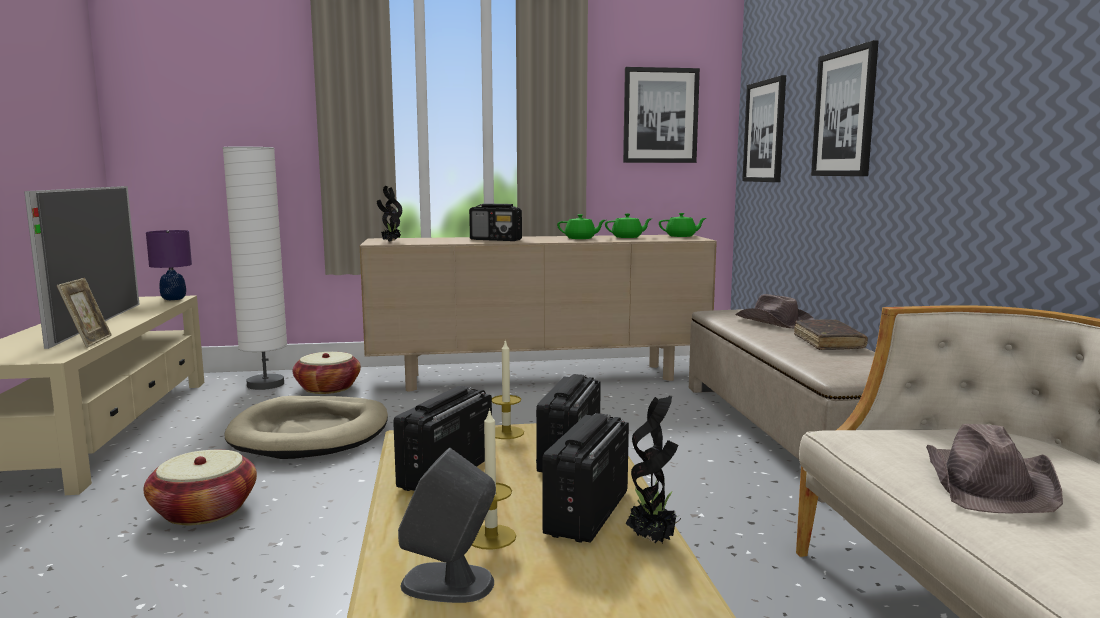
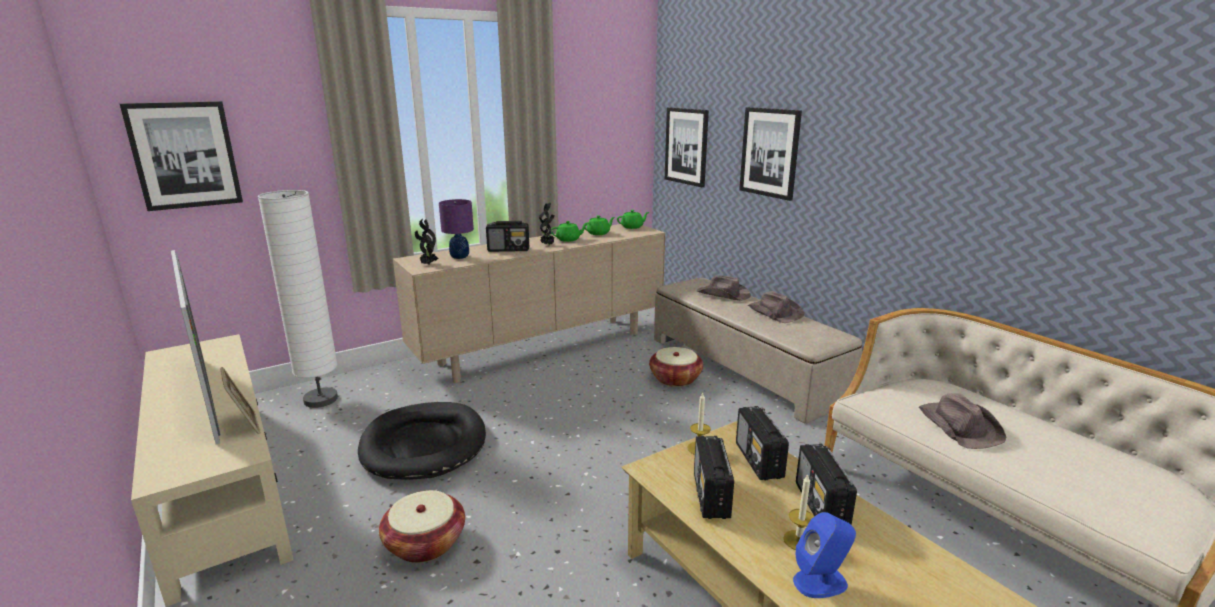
camera: 25 degrees left, 10 degrees up
purple table lamp [146,230,192,300] -> purple table lamp moved to [439,199,474,259]
beige dog bed [224,396,388,459] -> black dog bed [358,402,486,480]
basket [293,352,361,394] -> basket moved to [649,347,703,387]
grey speaker [398,448,496,603] -> blue speaker [793,512,856,598]
picture [623,67,700,163] -> picture moved to [120,101,243,211]
potted plant [625,396,681,543] -> potted plant moved to [539,203,555,245]
brown book [794,319,868,350] -> brown hat [748,291,804,323]

